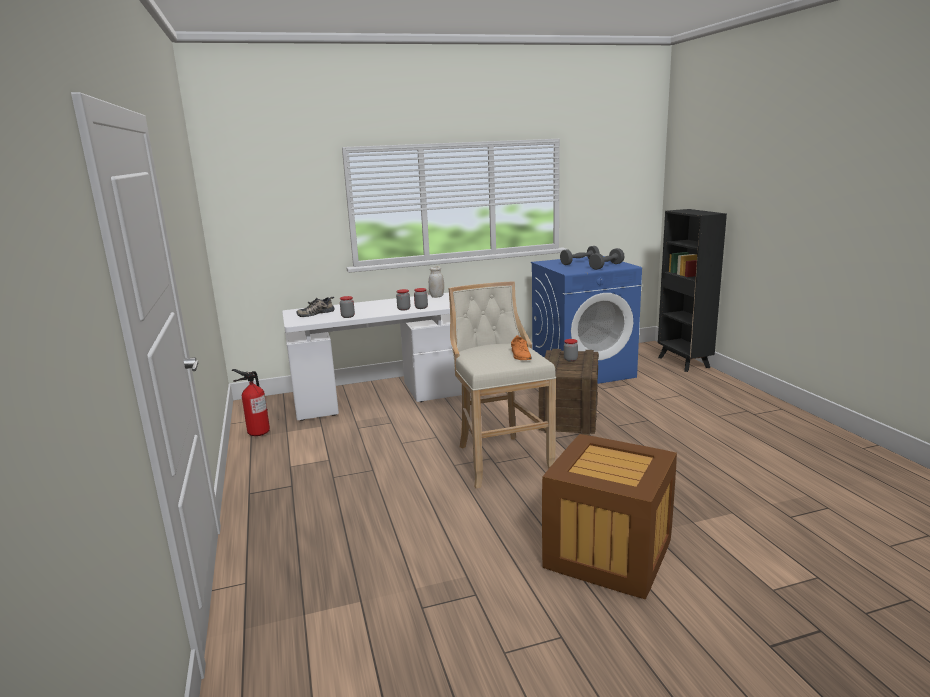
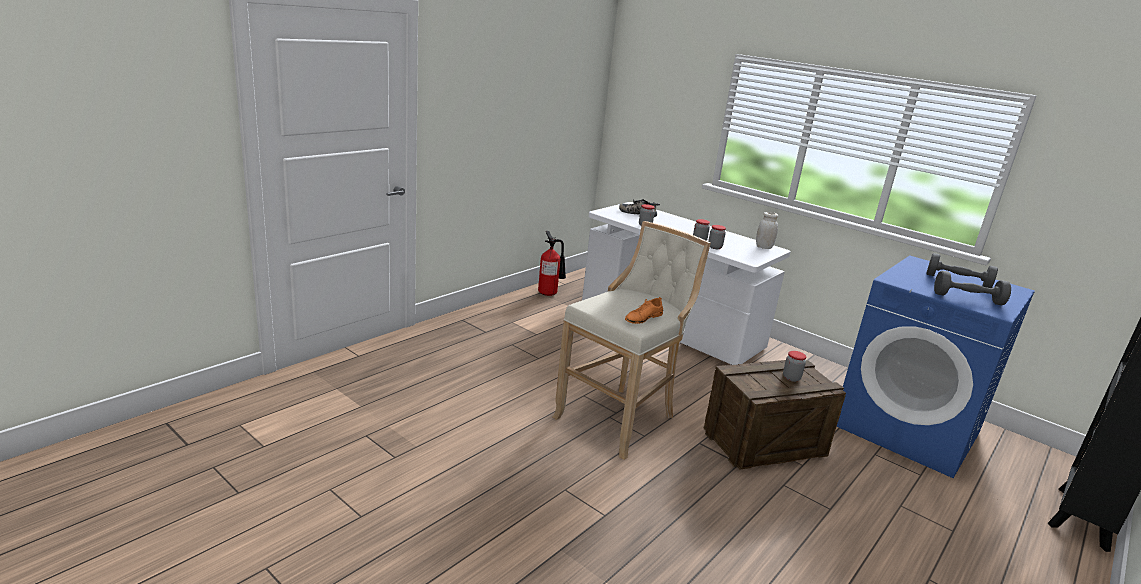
camera: 55 degrees right, 5 degrees up
crate [542,434,677,599] -> none

